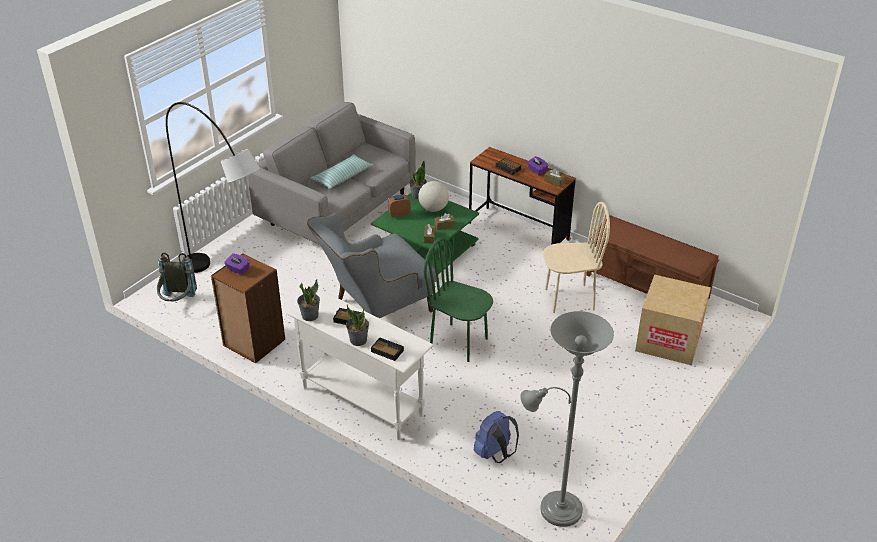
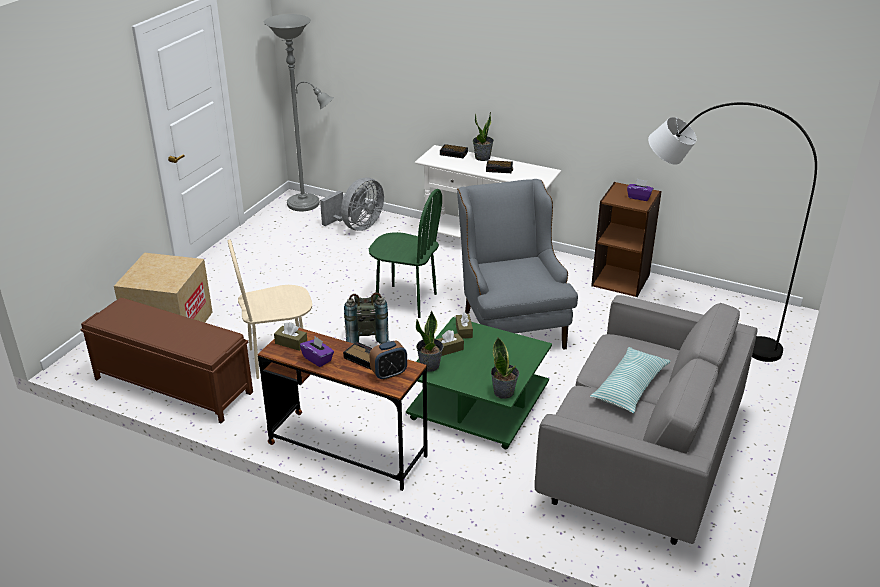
camera: 170 degrees right, 5 degrees down
grey backpack [157,253,197,301] -> grey backpack moved to [344,292,390,344]
potted plant [297,279,320,321] -> potted plant moved to [416,311,444,372]
grey armchair [307,213,436,318] -> grey armchair turned 60 degrees counterclockwise [457,179,578,350]
alarm clock [388,195,411,218] -> alarm clock moved to [370,340,407,380]
globe [418,181,449,212] -> none
blue backpack [473,411,519,463] -> grey fan [320,177,384,231]

